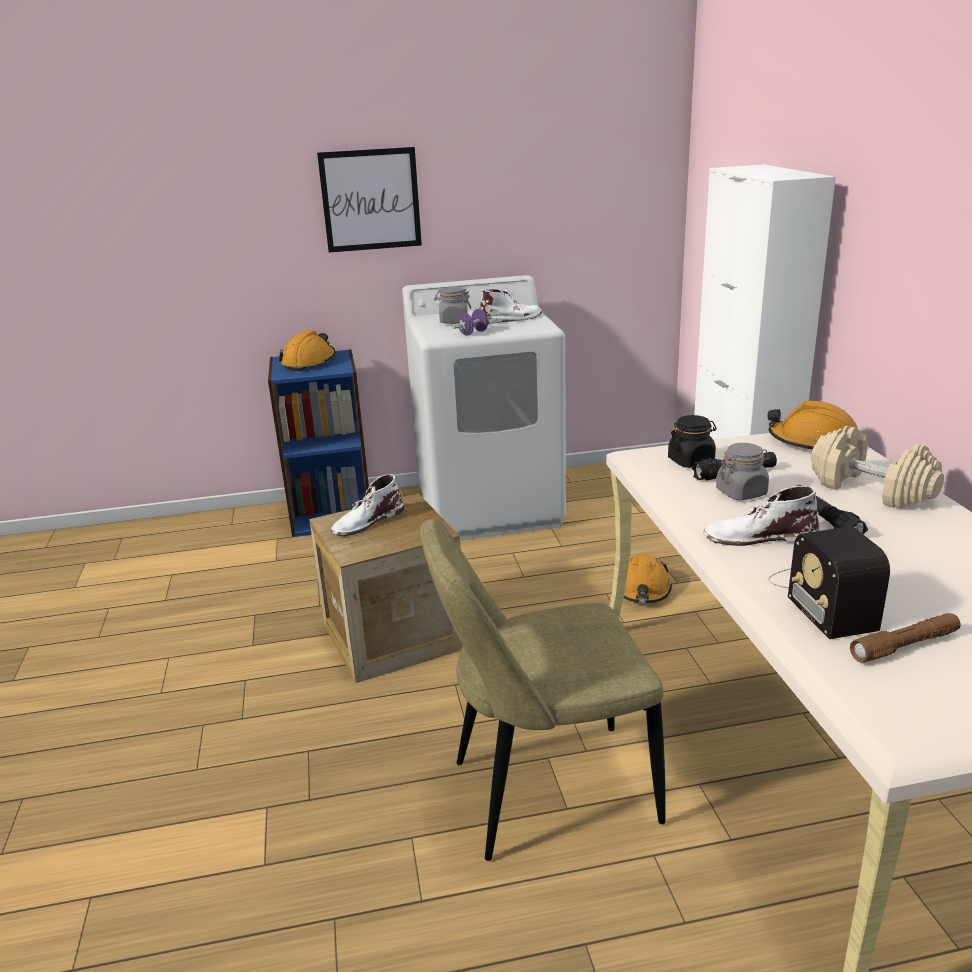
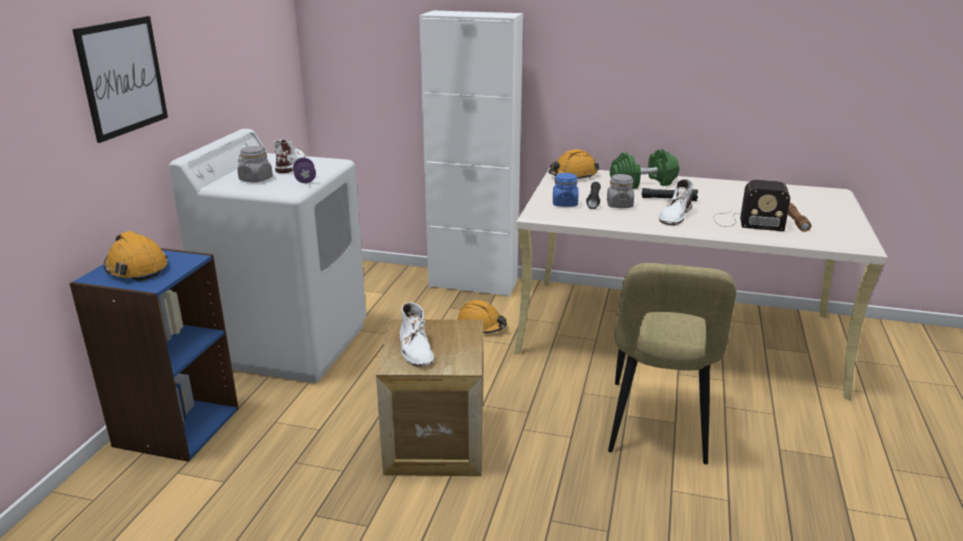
camera: 65 degrees left, 0 degrees up
black jar [668,415,716,468] -> blue jar [553,173,578,207]
beige dumbbell [811,426,944,510] -> green dumbbell [610,149,680,189]

